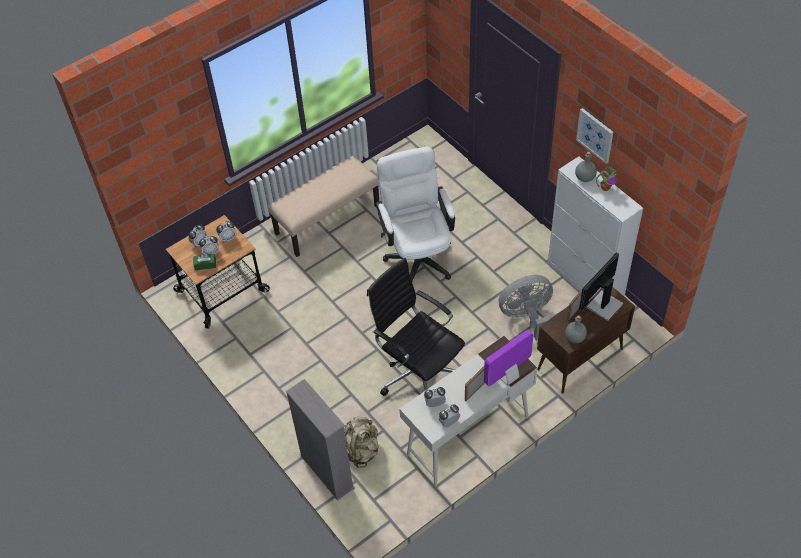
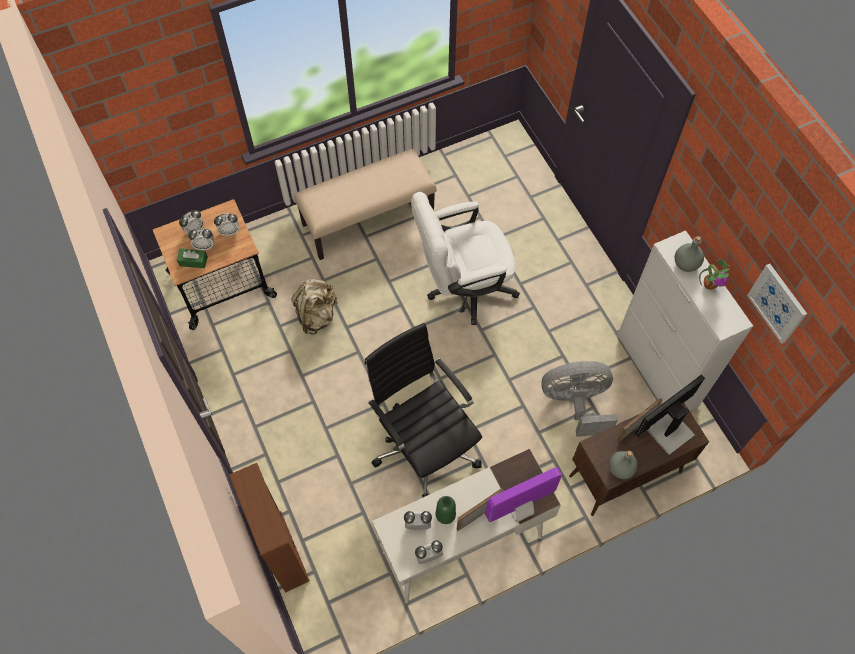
camera: 10 degrees right, 10 degrees up
grey bookcase [286,379,355,500] -> brown bookcase [229,463,310,593]
beige backpack [344,417,378,468] -> beige backpack moved to [291,279,338,335]
white office chair [376,146,455,281] -> white office chair turned 105 degrees counterclockwise [411,192,520,325]
picture [576,108,613,164] -> picture moved to [747,264,807,344]
none -> green bottle [436,496,456,524]

